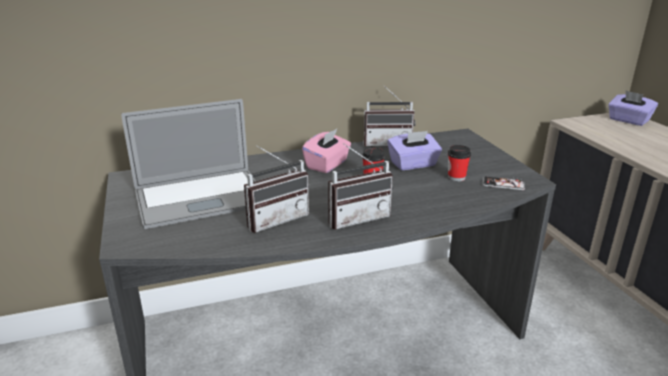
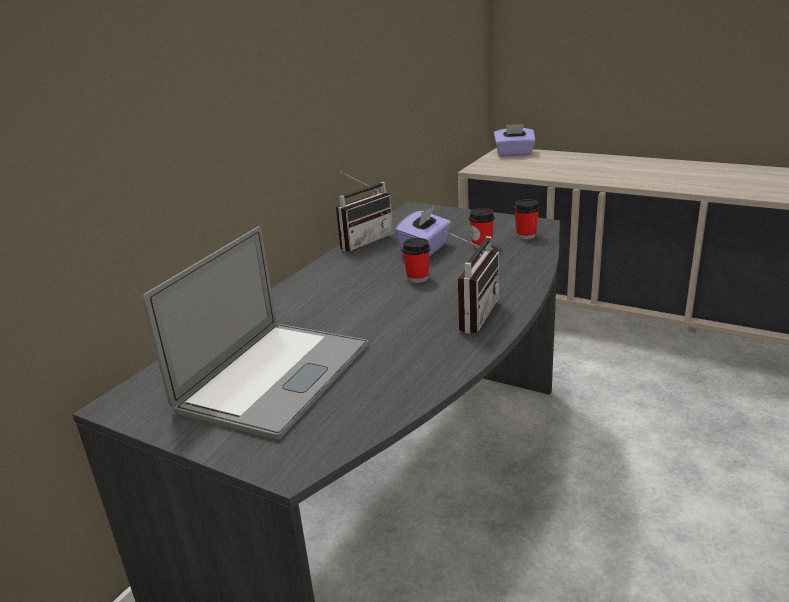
camera: 40 degrees left, 0 degrees up
radio [244,145,309,233] -> none
pink tissue box [302,128,351,173] -> none
phone [483,176,525,190] -> cup [514,199,540,239]

